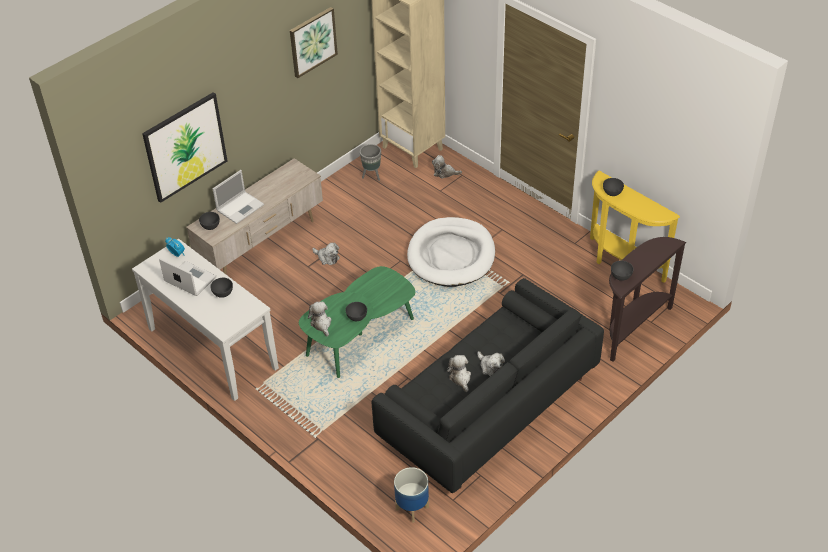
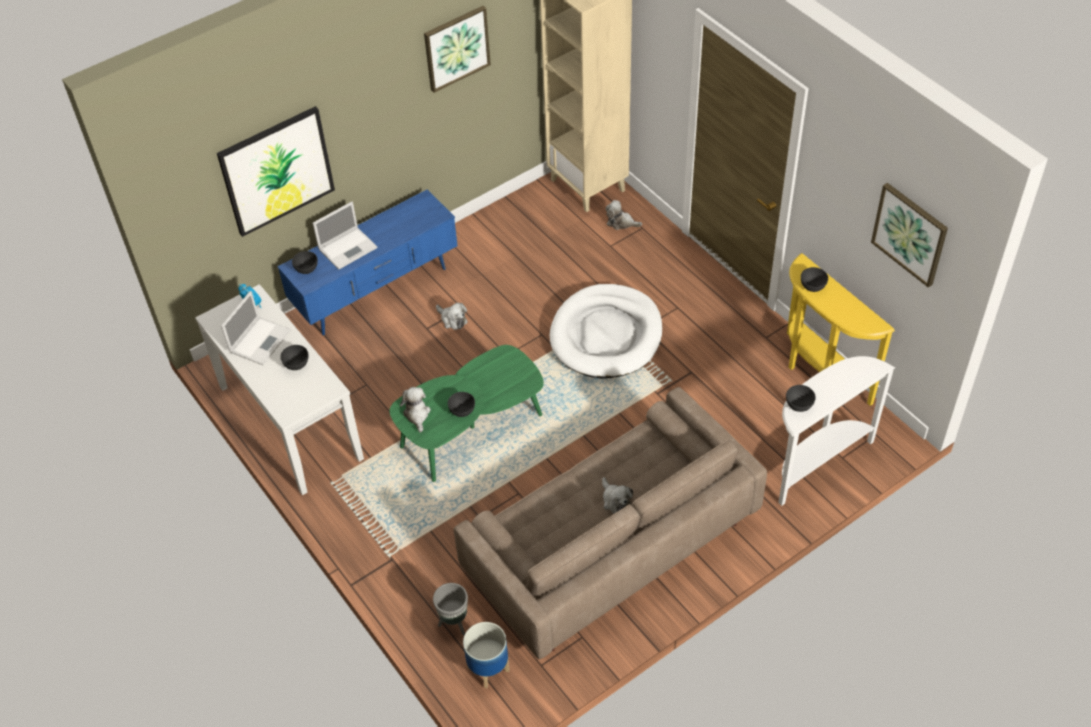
camera: 10 degrees right, 5 degrees up
laptop [159,258,217,296] -> laptop turned 75 degrees clockwise [221,291,291,365]
beige tv stand [186,158,323,275] -> blue tv stand [277,189,458,335]
grey planter [360,144,381,181] -> grey planter moved to [433,583,468,635]
black sofa [372,278,604,493] -> beige sofa [454,387,767,660]
plush toy [447,355,471,392] -> none
brown console table [609,237,686,362] -> white console table [779,356,895,506]
none -> picture [871,183,948,287]

